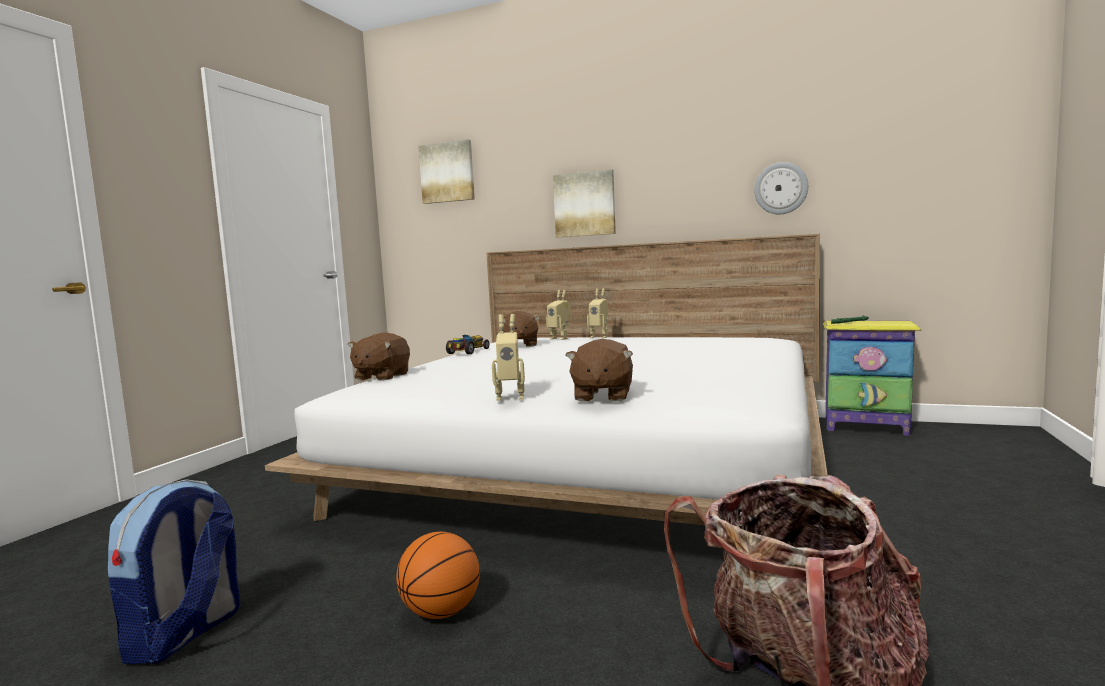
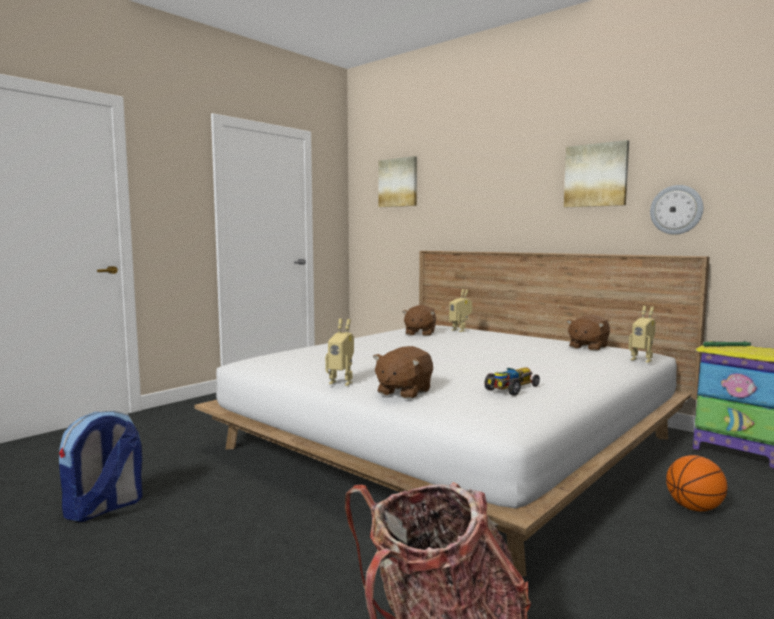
camera: 20 degrees right, 0 degrees up
brown plush toy [347,333,410,381] -> brown plush toy moved to [567,315,610,351]
basketball [396,532,480,619] -> basketball moved to [666,455,727,511]
toy car [446,335,489,354] -> toy car moved to [484,367,540,396]
picture [553,169,616,237] -> picture moved to [564,140,629,207]
toy robot [587,288,608,338] -> toy robot moved to [629,306,656,363]

